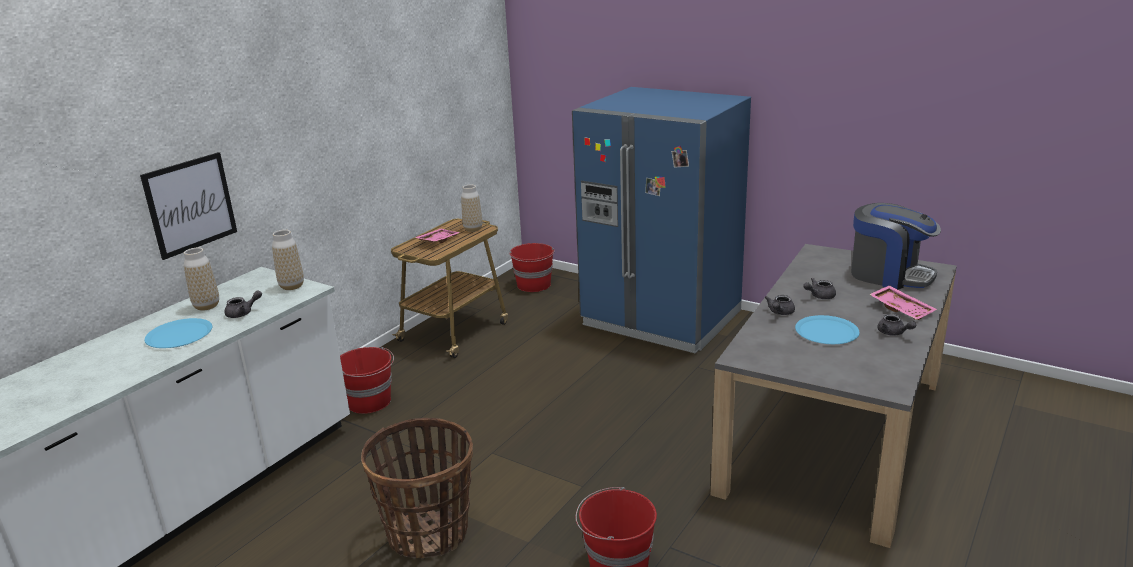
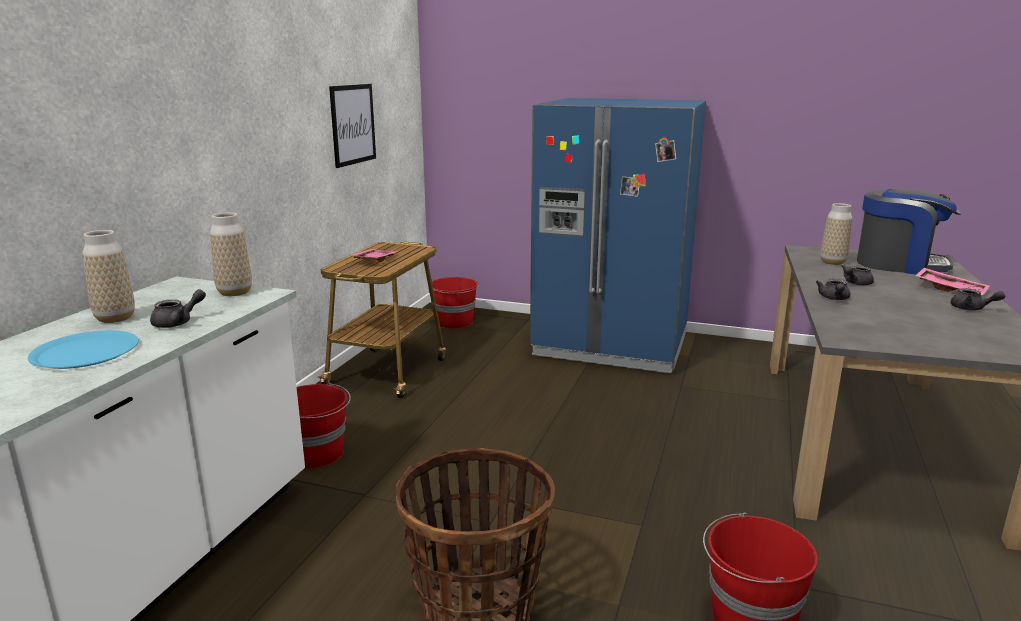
camera: 15 degrees left, 5 degrees down
picture [140,152,237,260] -> picture moved to [329,84,376,168]
vase [461,184,483,232] -> vase moved to [820,203,852,265]
blue plate [795,315,860,344] -> none

